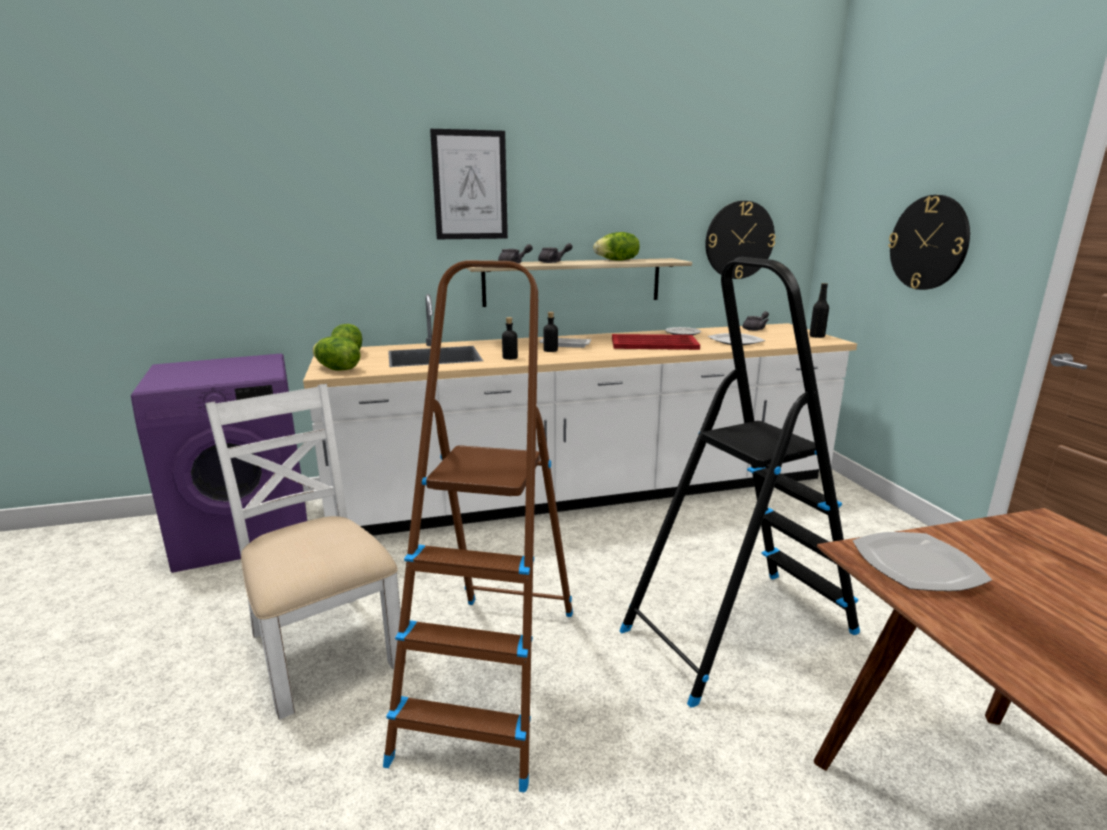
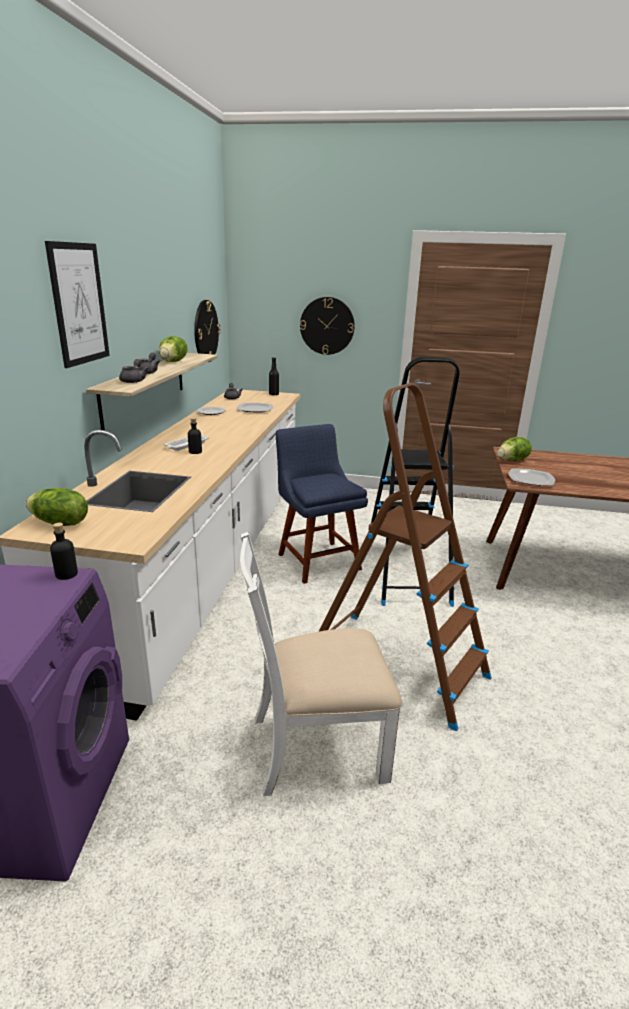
camera: 65 degrees left, 5 degrees up
lettuce [313,336,361,371] -> lettuce moved to [497,437,532,461]
black bottle [502,317,518,360] -> black bottle moved to [50,523,78,580]
red tray [612,334,700,350] -> none
none -> blue chair [276,424,368,584]

